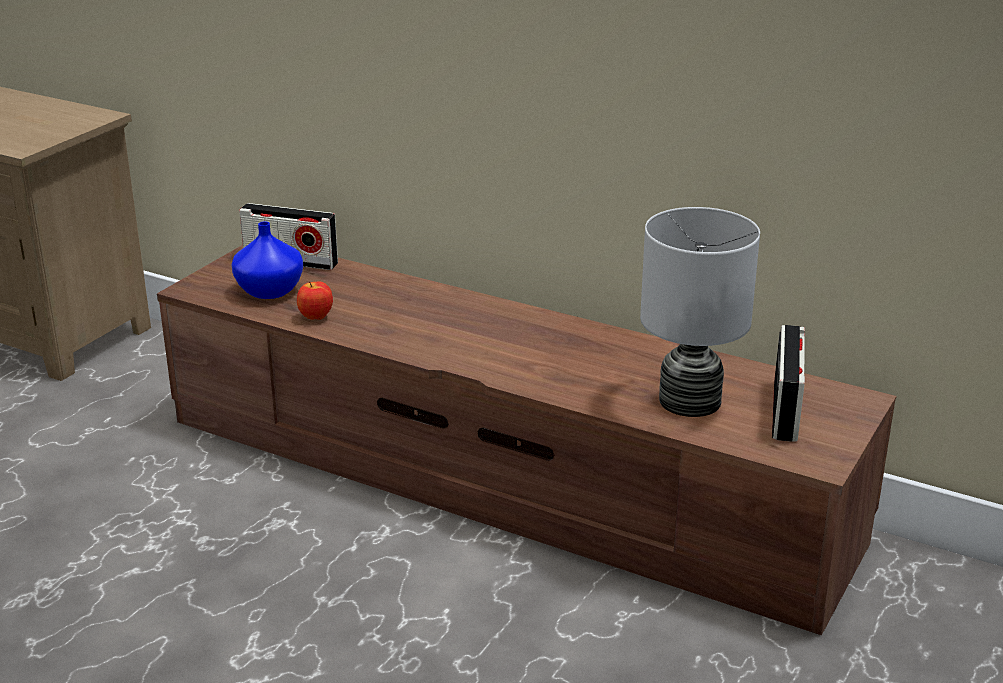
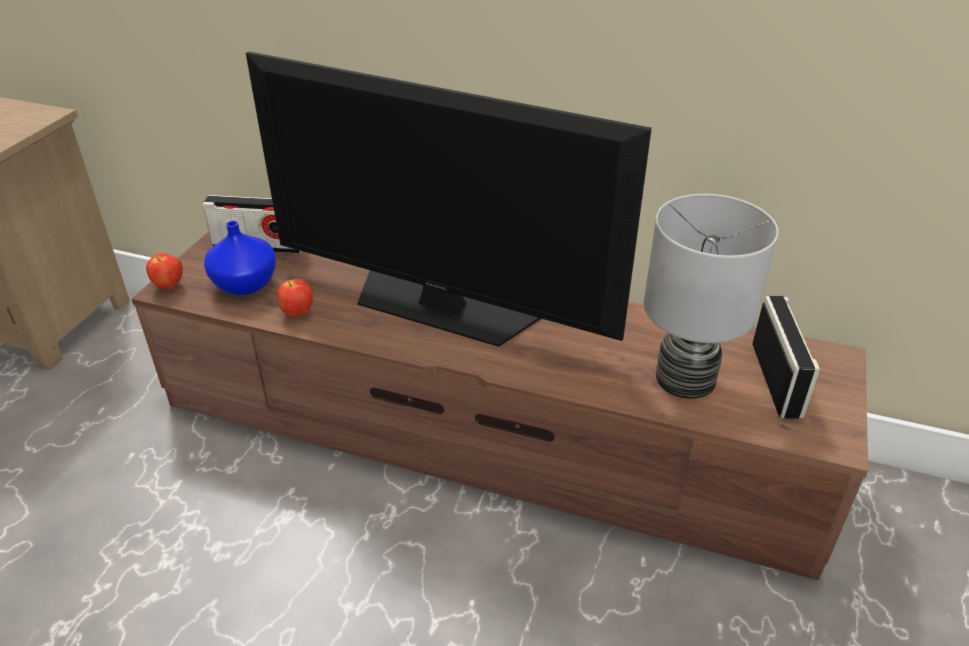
camera: 10 degrees left, 10 degrees up
none -> apple [146,253,183,289]
none -> television [246,51,652,347]

